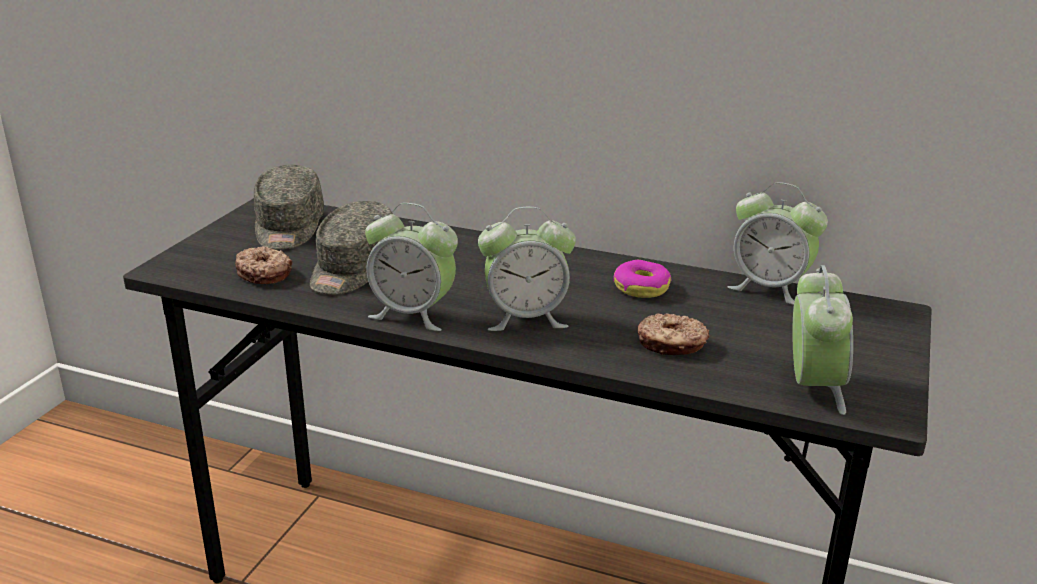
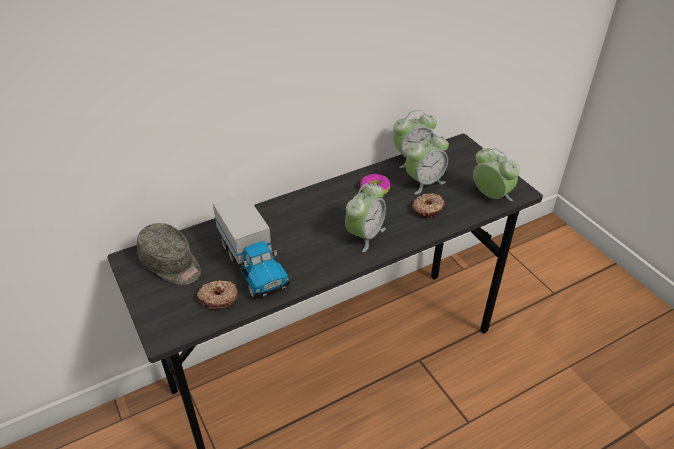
camera: 50 degrees left, 15 degrees up
grey cap [310,201,393,295] -> toy truck [213,193,290,299]
alarm clock [365,203,458,331] -> alarm clock moved to [405,133,449,194]

